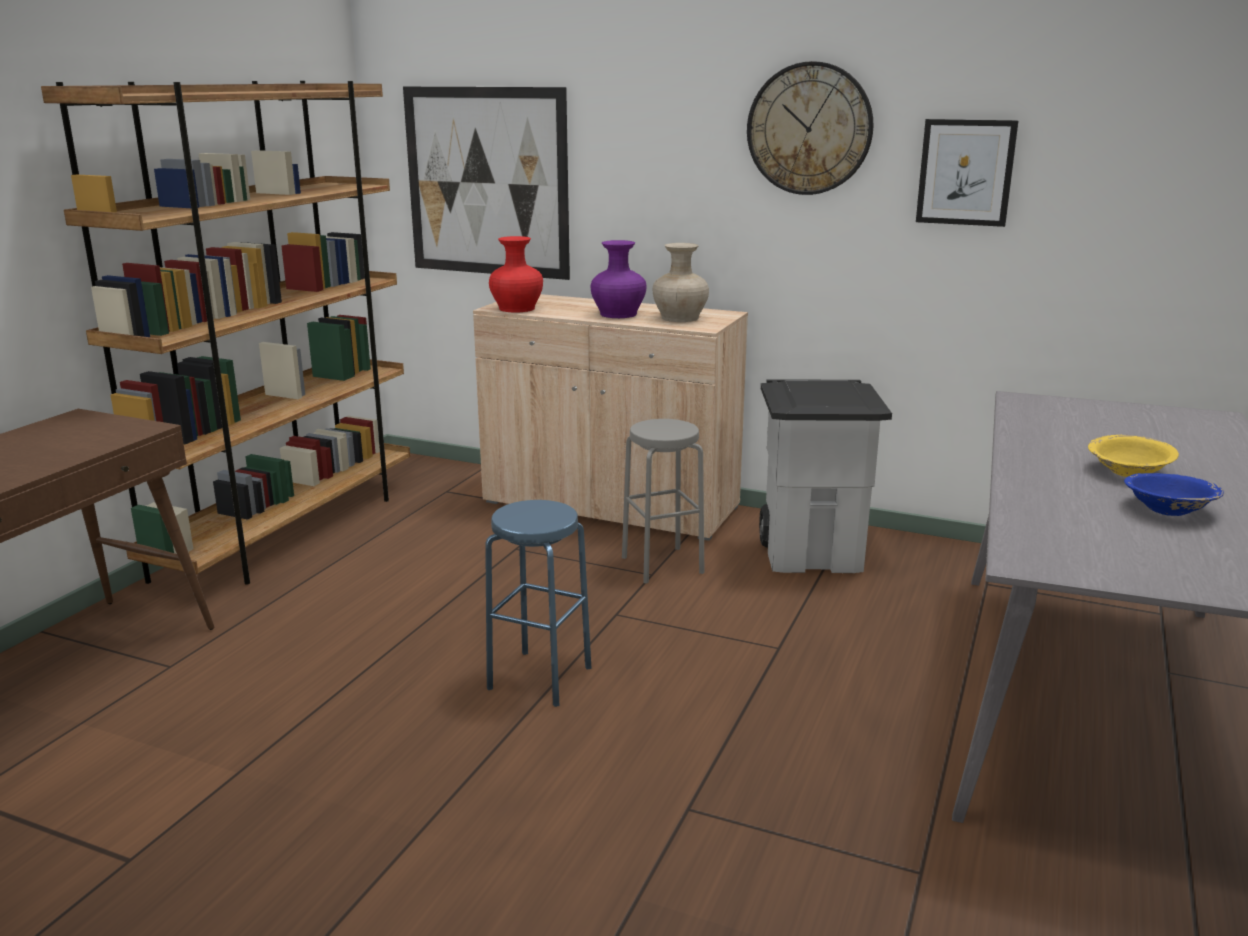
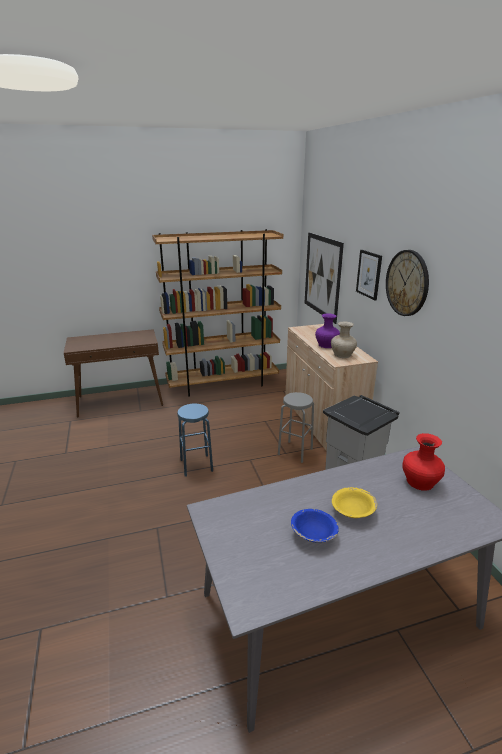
camera: 50 degrees right, 5 degrees up
red vase [489,236,543,313] -> red vase moved to [402,433,445,491]
picture [916,119,1019,227] -> picture moved to [356,250,382,301]

